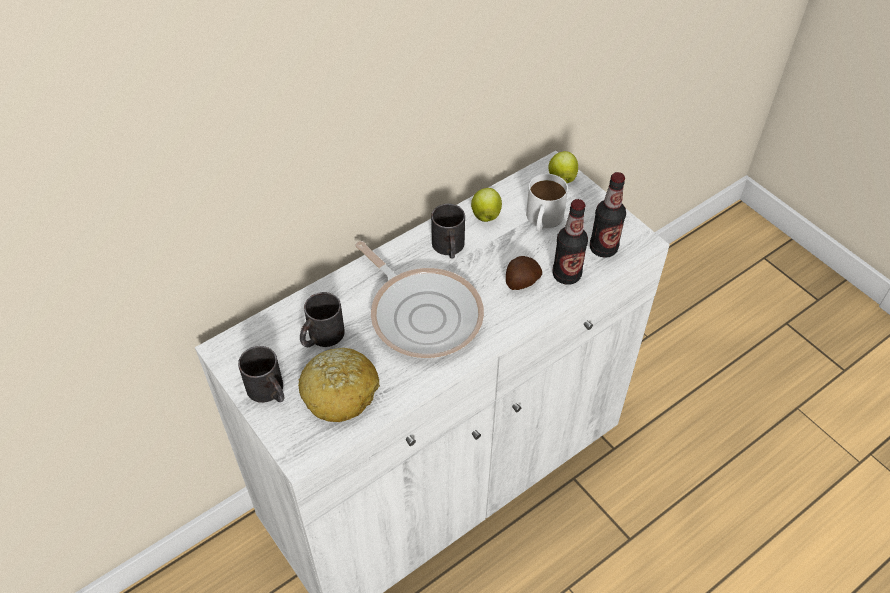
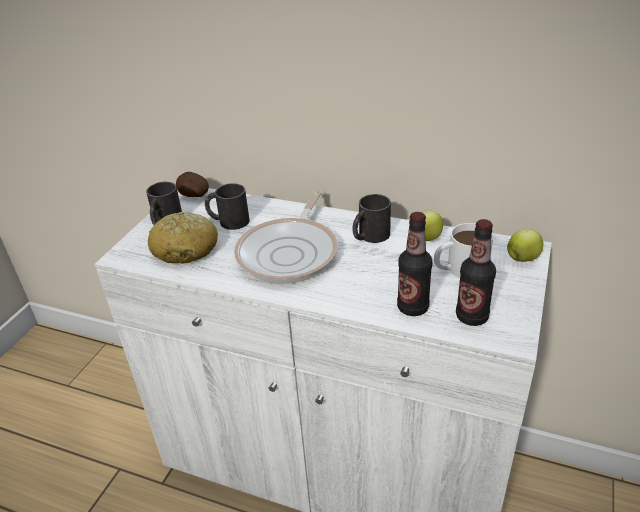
camera: 60 degrees right, 15 degrees down
potato [506,256,542,290] -> potato moved to [176,172,209,197]

